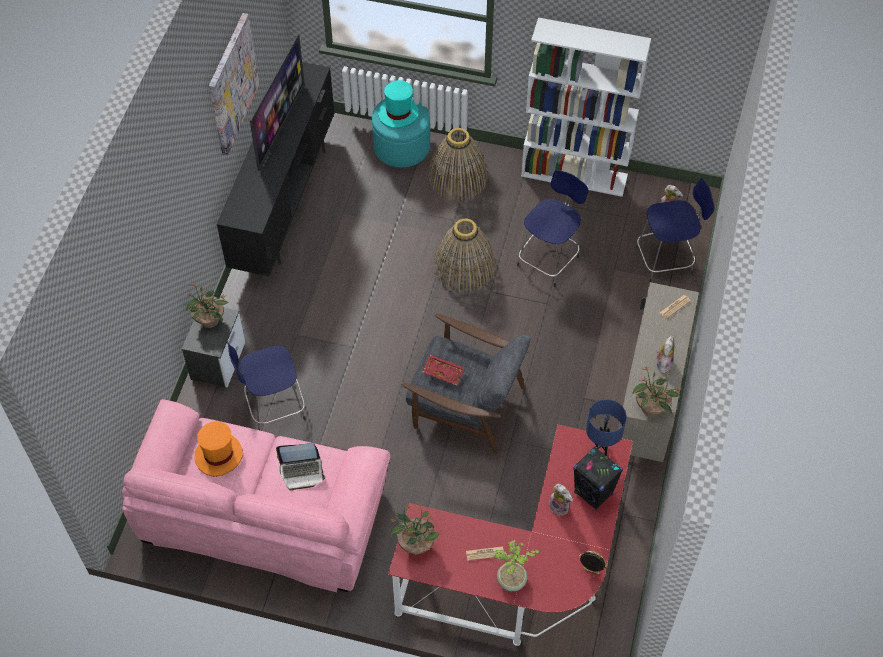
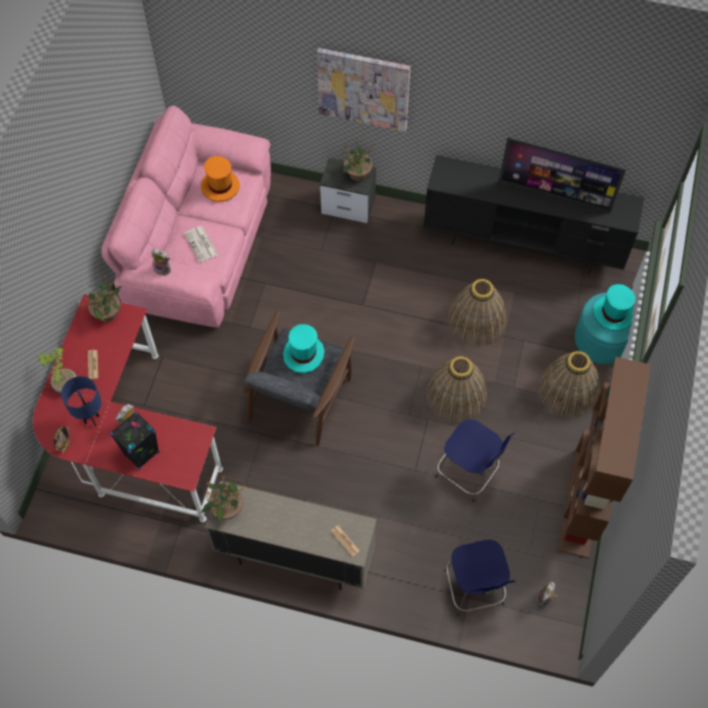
camera: 90 degrees right, 5 degrees up
picture [209,13,259,155] -> picture moved to [317,48,411,132]
blue stool [227,342,306,430] -> none
laptop [276,443,326,491] -> newspaper [184,226,218,262]
red tray [423,355,465,385] -> turquoise hat [283,324,325,373]
white bookcase [521,18,651,197] -> brown bookcase [557,357,651,558]
blue table lamp [586,399,627,456] -> blue table lamp moved to [61,376,102,426]
plush toy [656,336,674,373] -> plush toy moved to [151,248,171,276]
none -> basket [447,279,506,346]

